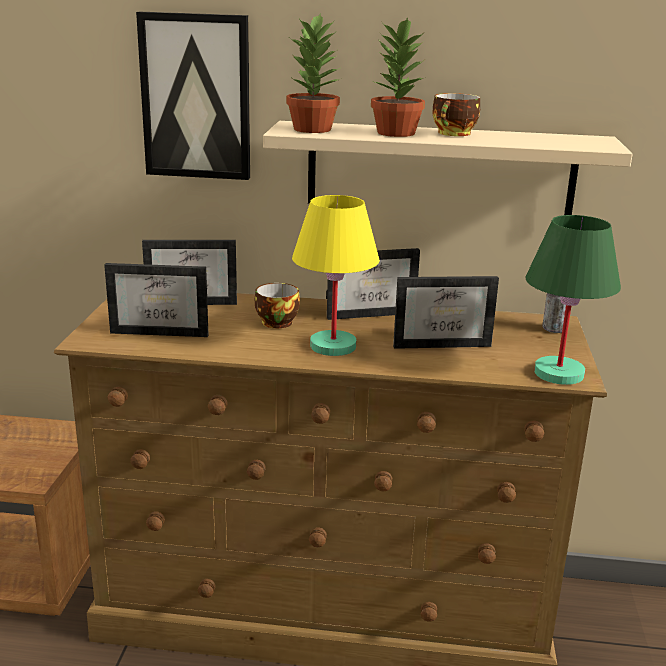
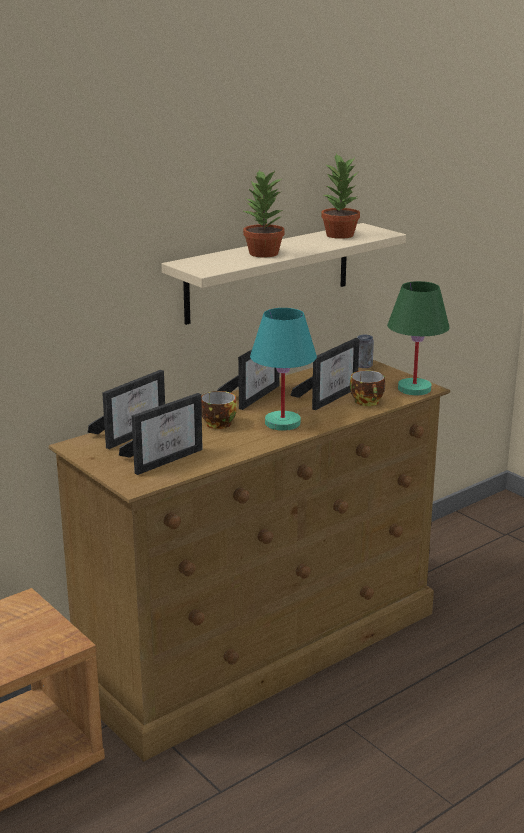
camera: 45 degrees left, 0 degrees up
picture [136,12,250,180] -> none
potted plant [286,12,340,133] -> potted plant moved to [321,154,360,239]
yellow table lamp [292,195,380,356] -> turquoise table lamp [250,308,317,431]
cup [433,93,480,136] -> cup moved to [350,370,385,406]

